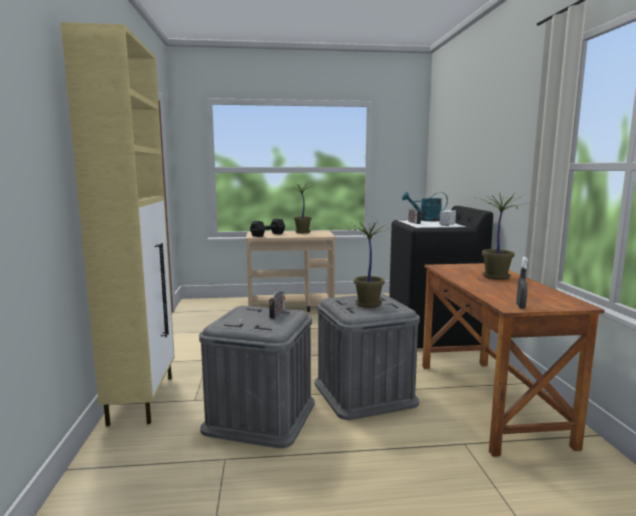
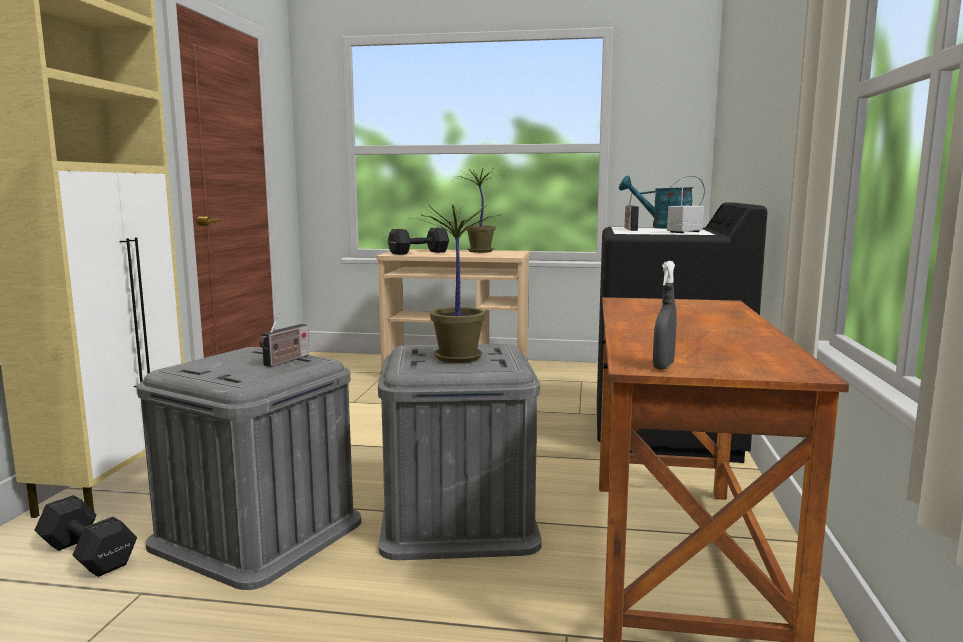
camera: 15 degrees right, 0 degrees up
potted plant [478,192,539,280] -> none
none -> black dumbbell [34,495,137,577]

